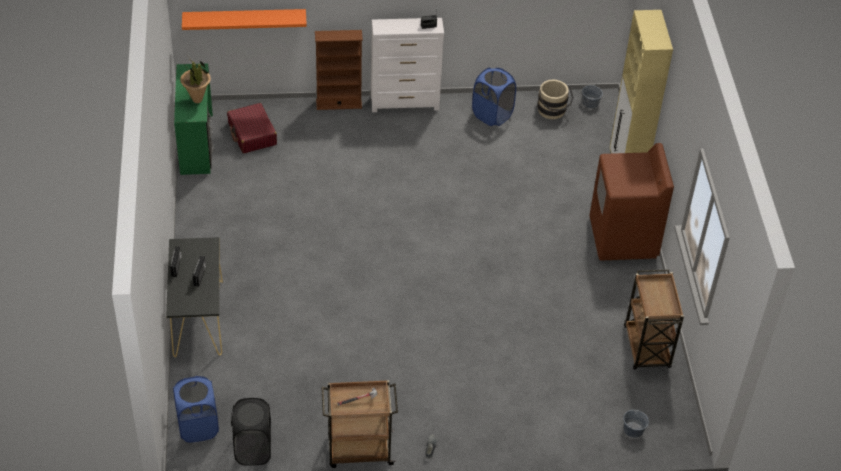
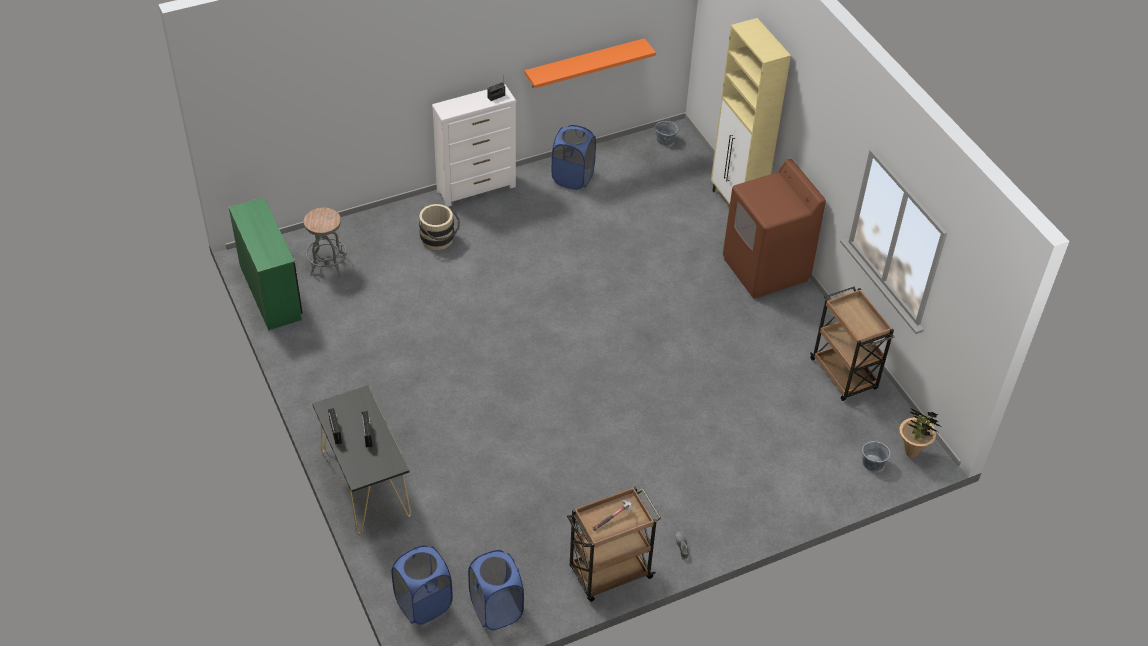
camera: 20 degrees left, 0 degrees up
potted plant [180,59,211,103] -> potted plant moved to [899,409,941,457]
orange shelf [182,9,307,30] -> orange shelf moved to [524,38,656,88]
red suitcase [227,103,277,153] -> grey stool [304,208,347,277]
black laundry basket [231,398,271,466] -> blue laundry basket [468,550,524,630]
brown bookcase [315,30,363,110] -> none
beige bucket [537,79,574,119] -> beige bucket moved to [419,204,460,250]

